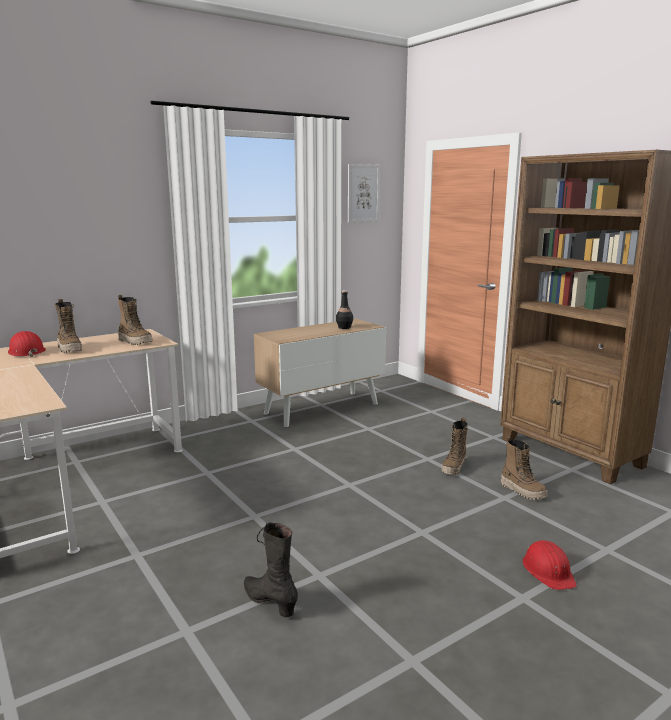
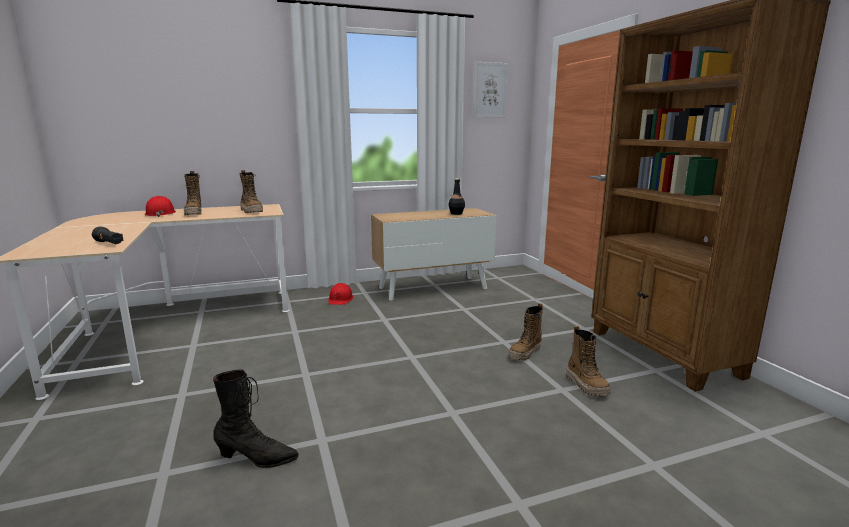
camera: 15 degrees right, 0 degrees up
black boot [244,522,298,618] -> black boot turned 120 degrees clockwise [213,369,299,468]
red hard hat [522,540,577,590] -> red hard hat moved to [328,283,354,305]
none -> black flashlight [92,226,124,244]

